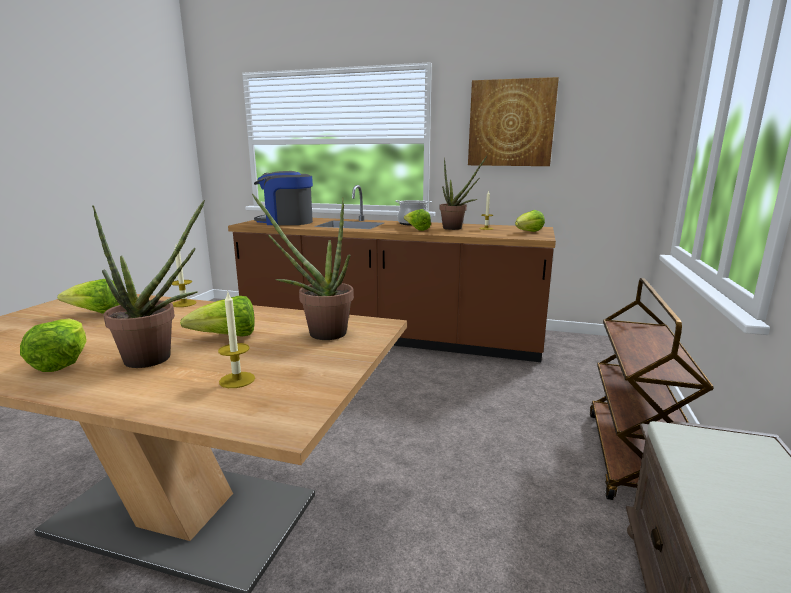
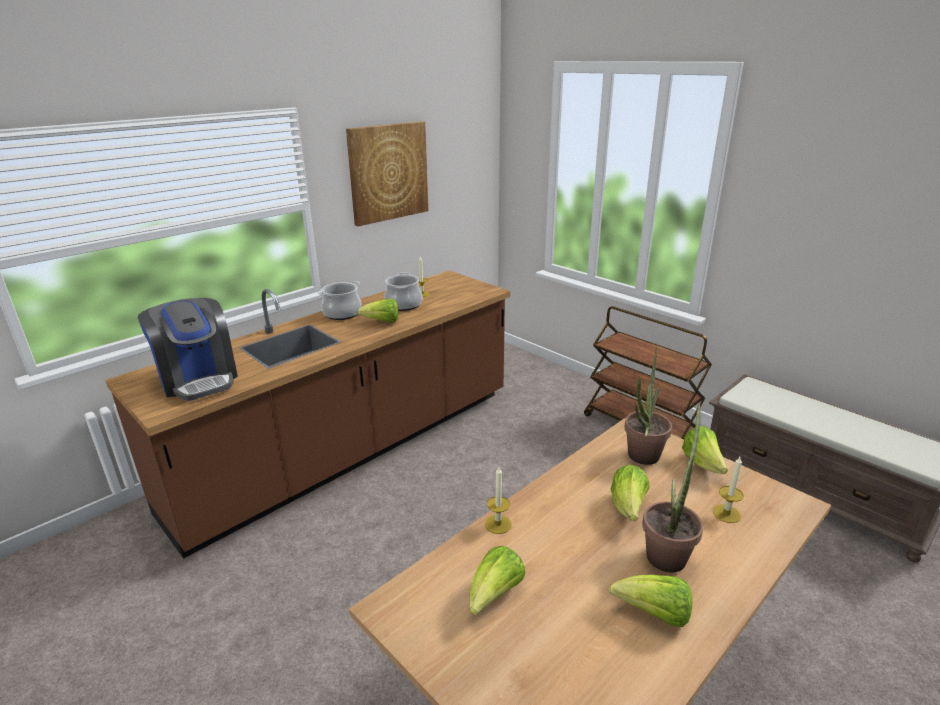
camera: 60 degrees left, 10 degrees up
coffee machine [254,171,313,225] -> coffee machine turned 75 degrees counterclockwise [138,298,238,401]
potted plant [439,156,487,230] -> cooking pot [384,272,422,311]
lettuce [515,210,545,232] -> lettuce moved to [682,426,728,474]

